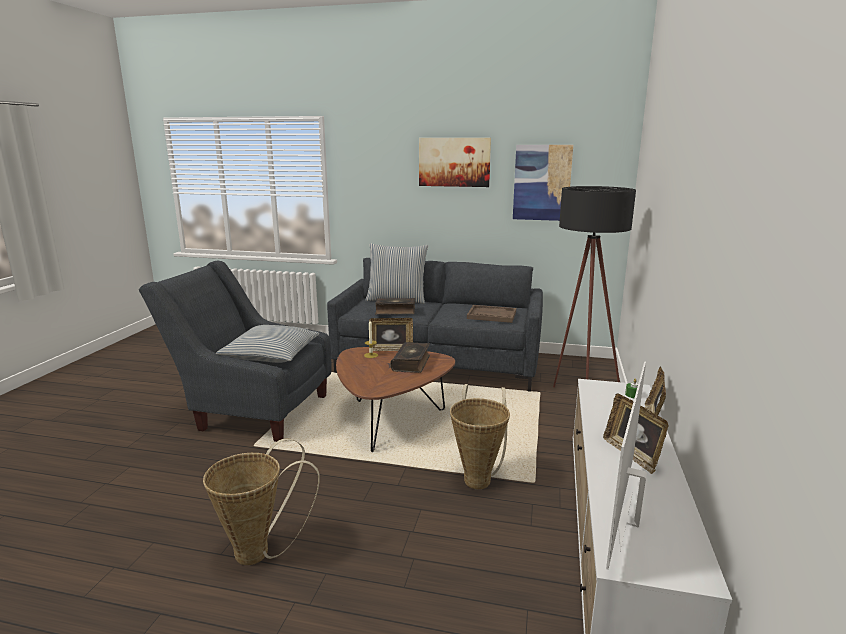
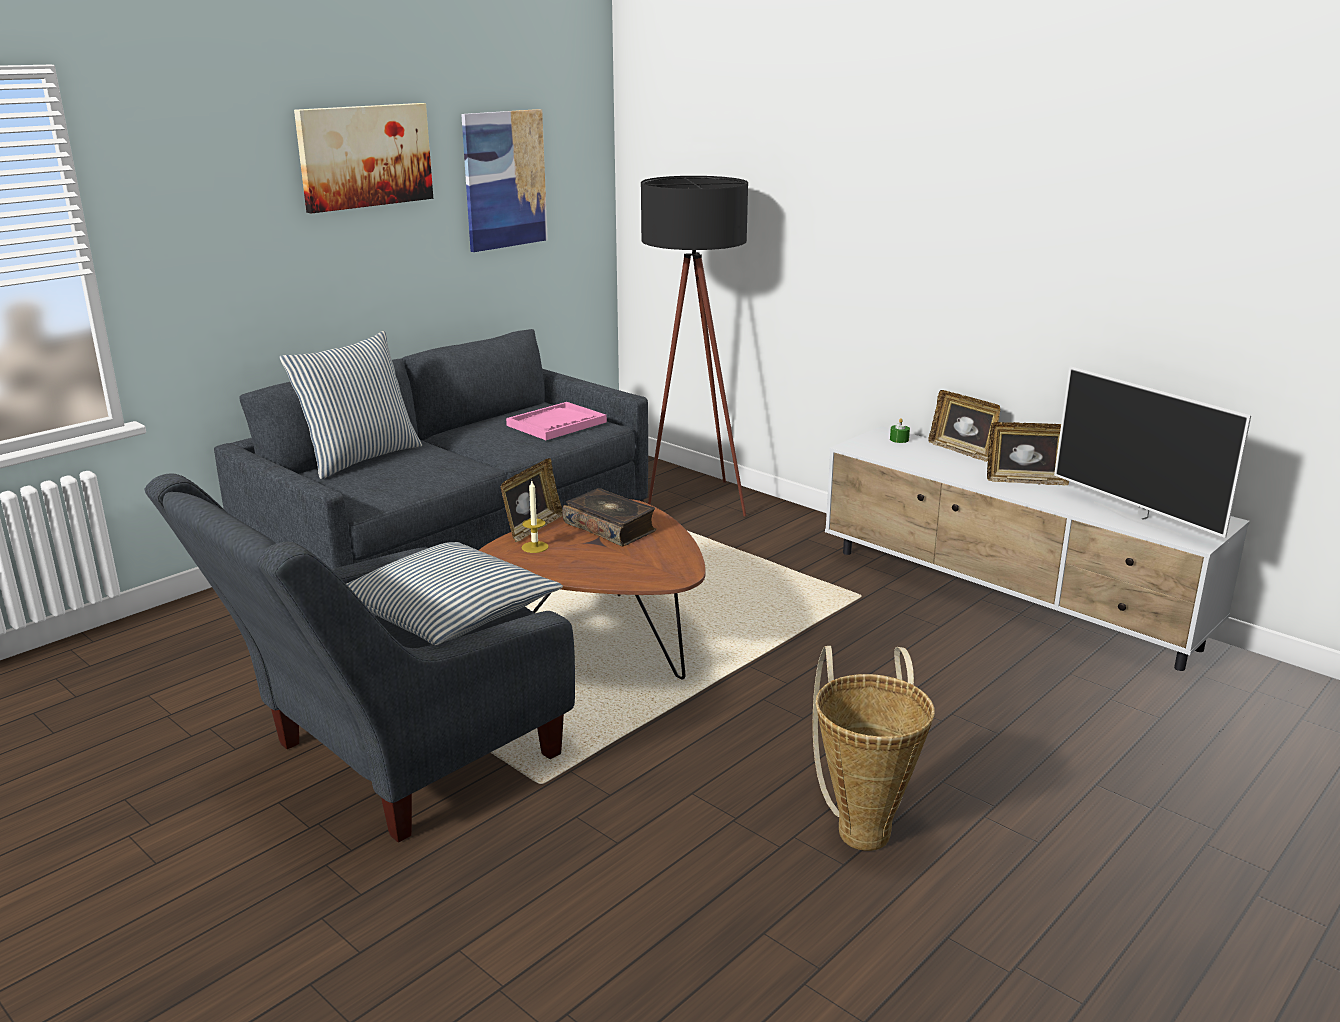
camera: 60 degrees left, 5 degrees up
book [375,298,415,315] -> none
basket [450,384,510,489] -> none
brown tray [467,305,516,323] -> pink tray [506,402,607,440]

